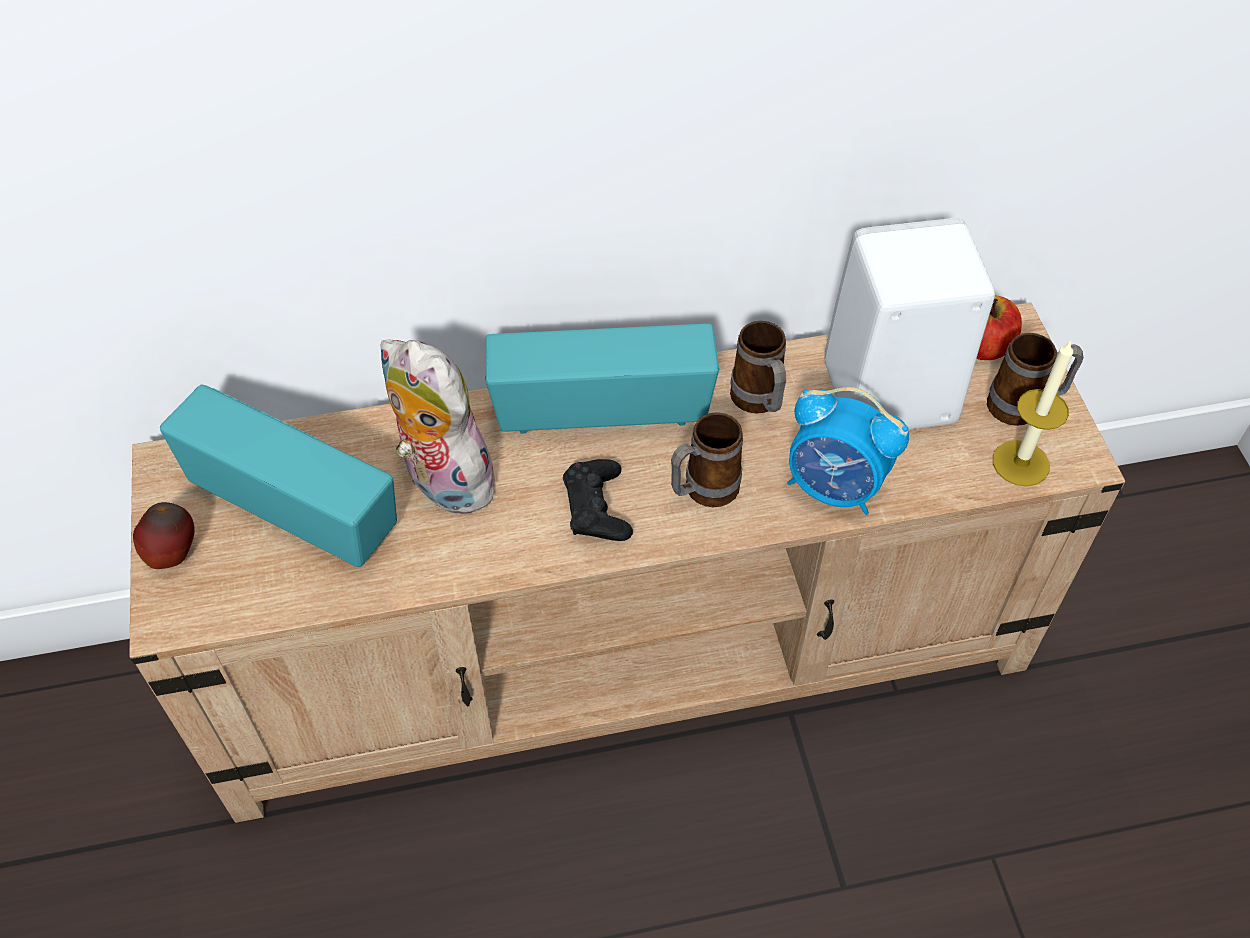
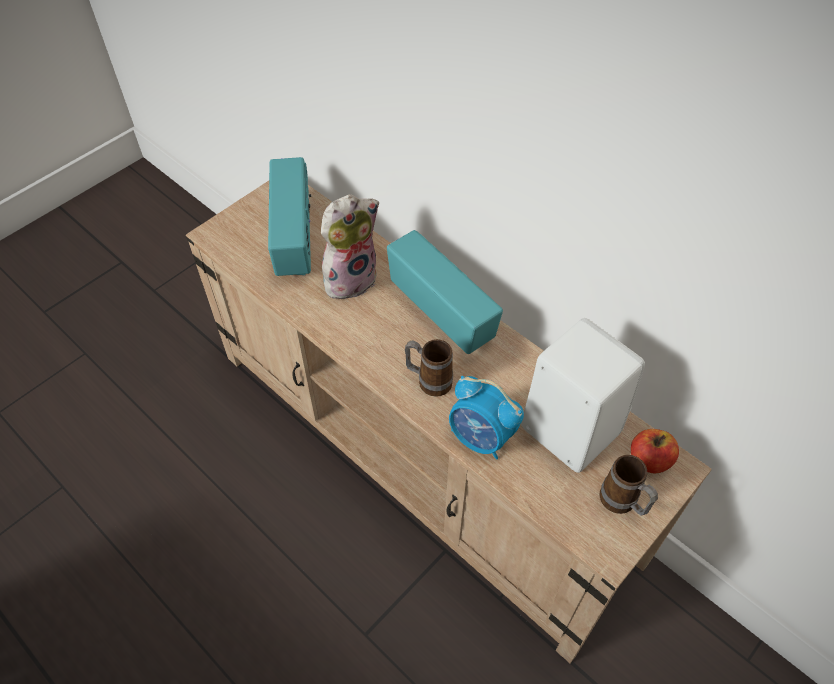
camera: 55 degrees right, 0 degrees up
apple [133,502,195,569] -> none
plush toy [380,340,506,514] -> plush toy turned 45 degrees clockwise [321,194,379,299]
black game controller [563,459,633,541] -> none
mug [730,321,786,414] -> none
alarm clock [787,387,909,515] -> alarm clock turned 45 degrees counterclockwise [449,376,524,459]
candle [993,340,1073,487] -> none

